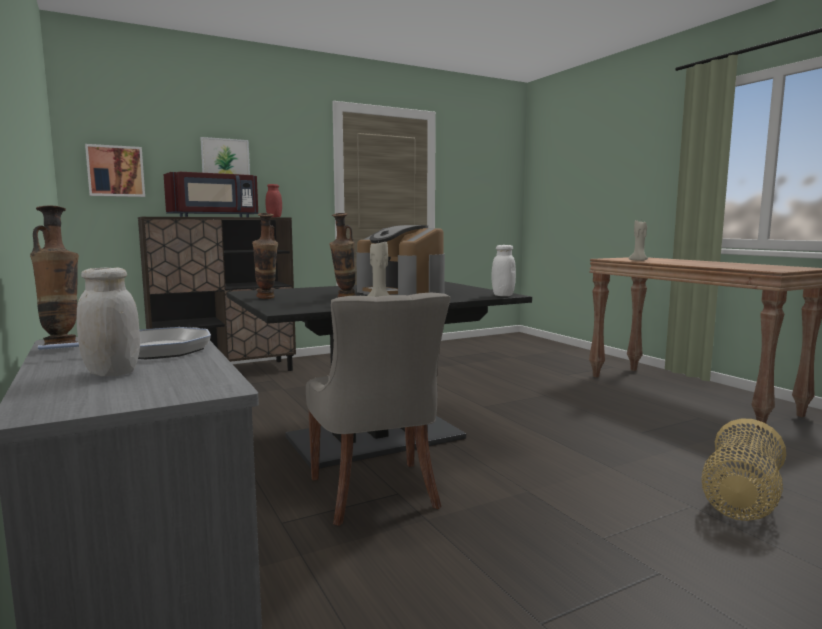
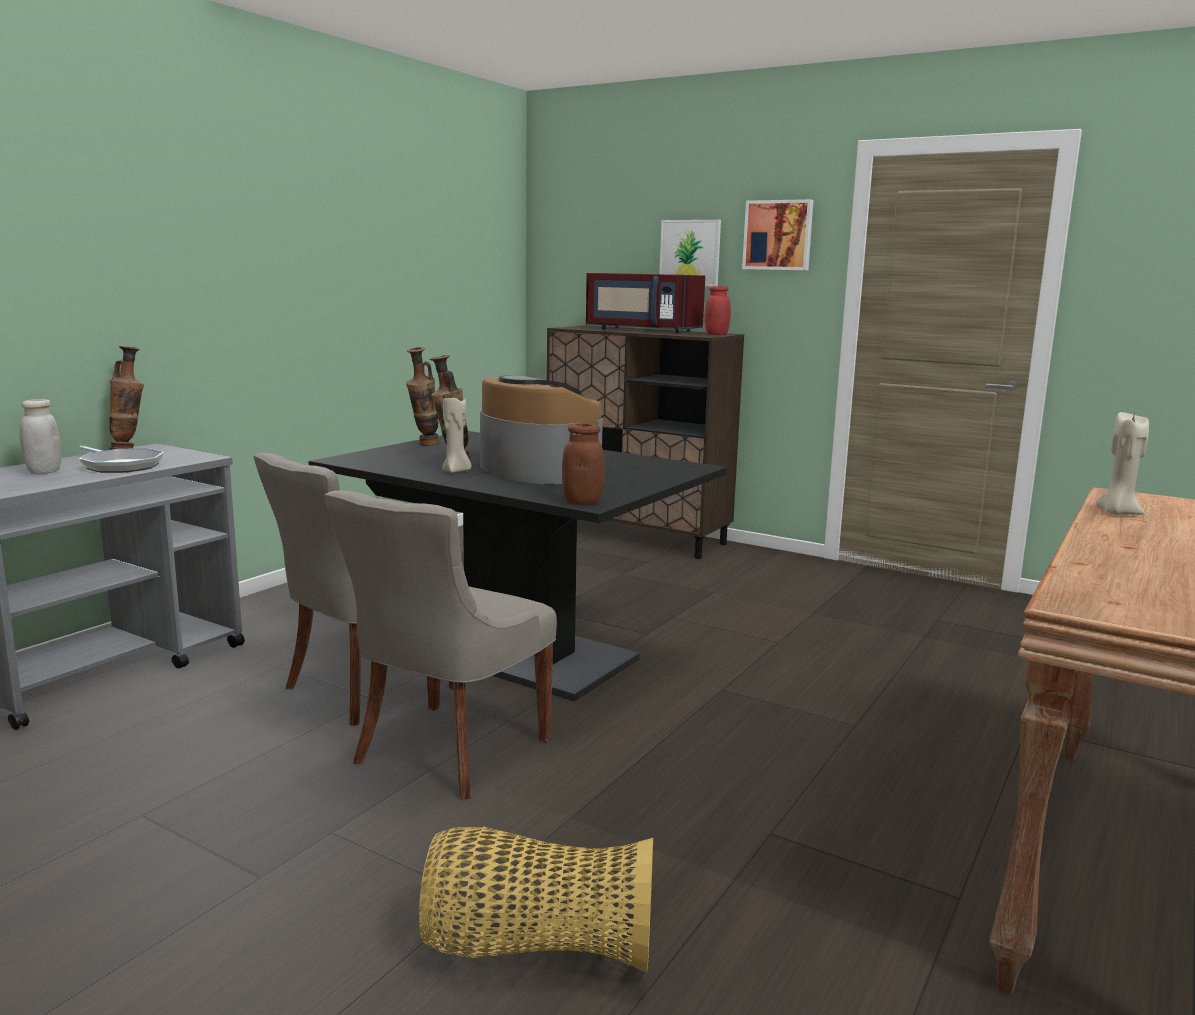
camera: 60 degrees right, 5 degrees up
picture [85,144,145,197] -> picture moved to [742,199,814,270]
coffee machine [356,225,445,296] -> coffee machine turned 120 degrees clockwise [480,375,603,484]
white jar [491,245,516,296] -> brown jar [562,423,605,505]
none -> grey chair [324,491,557,800]

